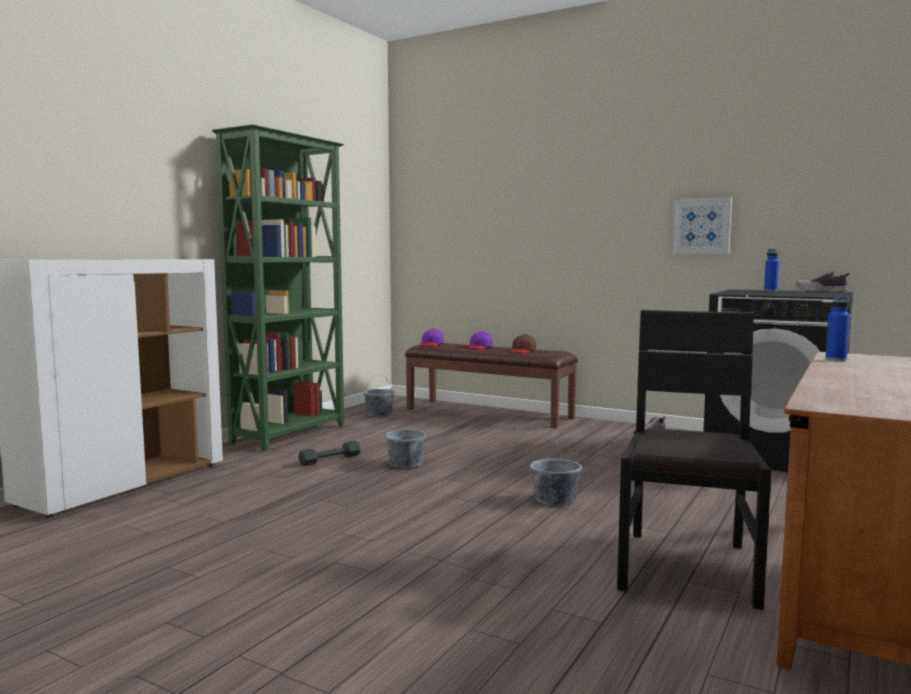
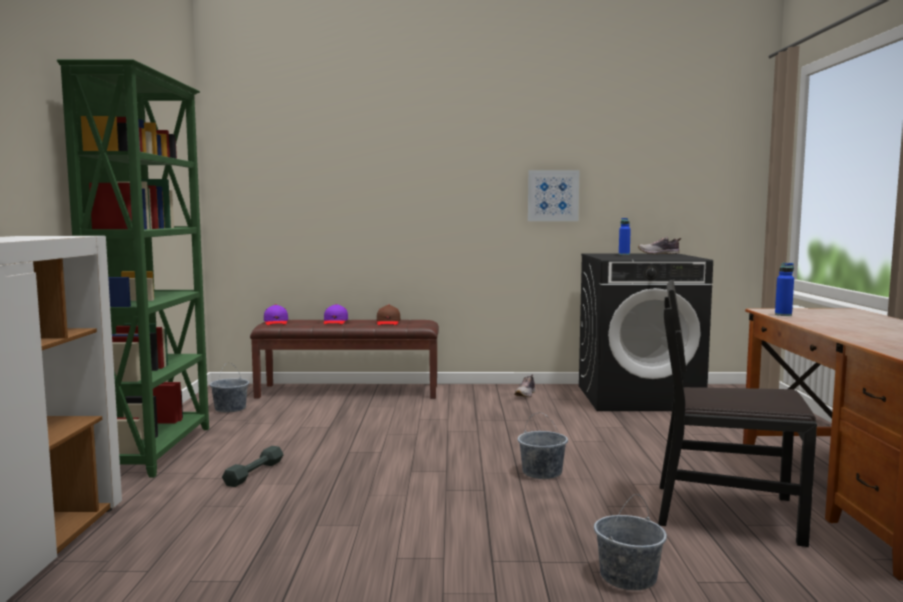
camera: 30 degrees left, 0 degrees up
grey bucket [385,412,426,468] -> grey bucket moved to [594,494,667,590]
black chair [617,310,771,610] -> black chair turned 60 degrees counterclockwise [658,280,817,547]

